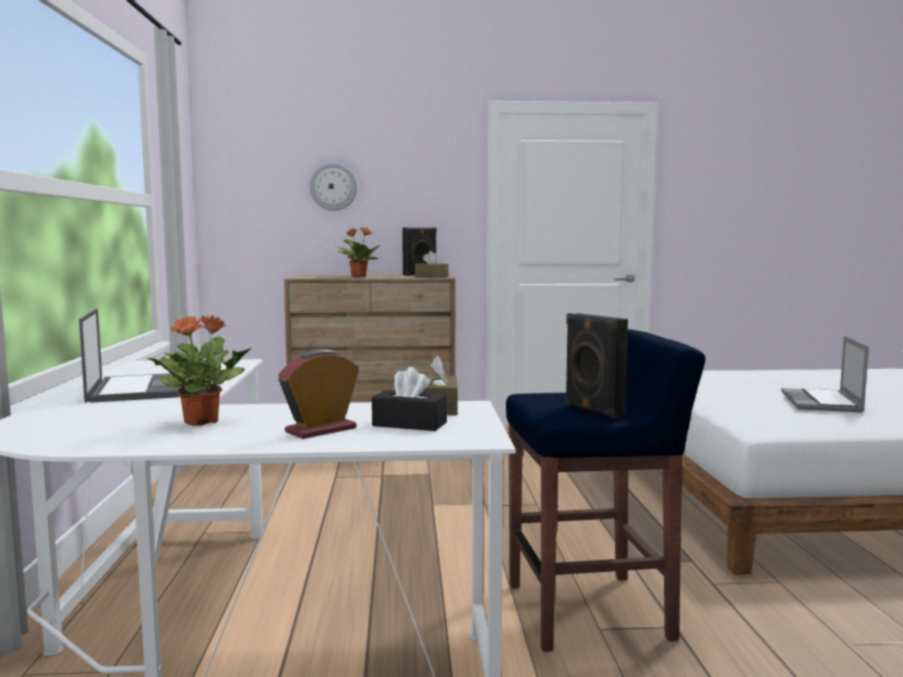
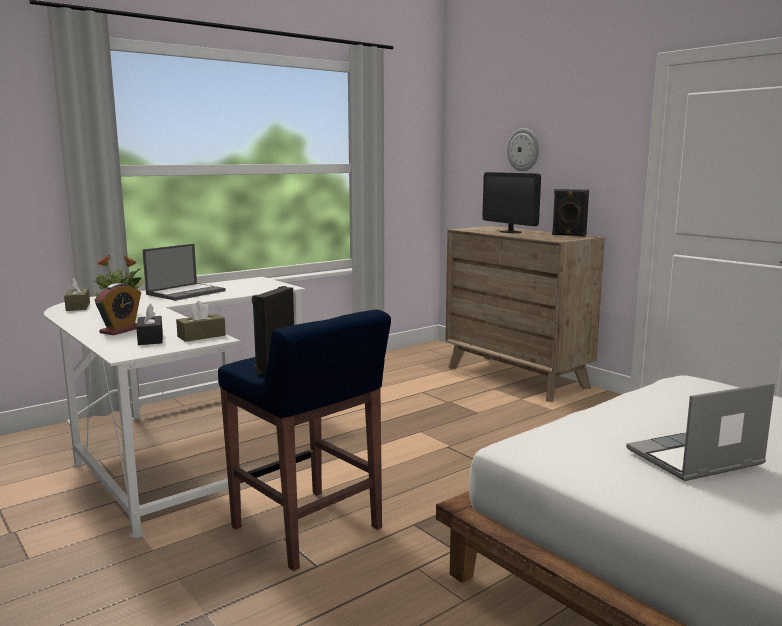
camera: 55 degrees right, 5 degrees up
alarm clock [278,349,359,439] -> alarm clock turned 105 degrees clockwise [95,283,141,335]
potted plant [337,227,380,277] -> monitor [483,172,541,233]
brown tissue box [415,251,449,278] -> brown tissue box moved to [64,277,90,311]

